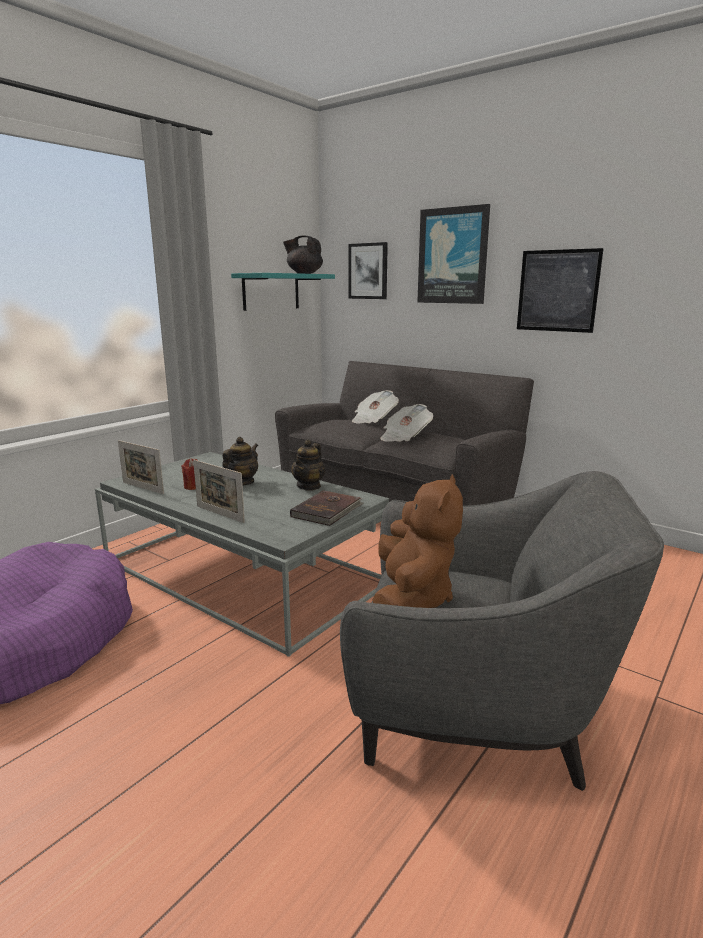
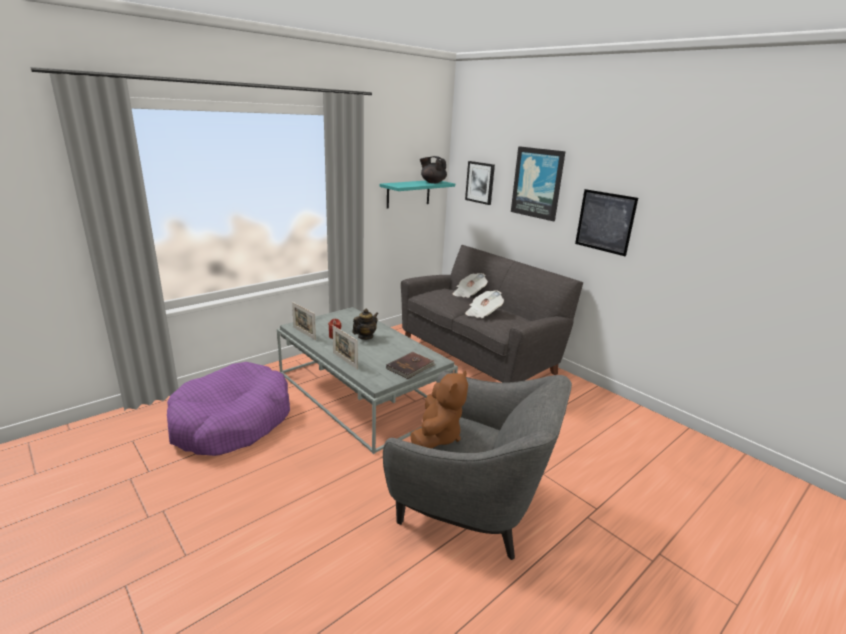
camera: 10 degrees right, 5 degrees up
teapot [291,439,326,490] -> none

